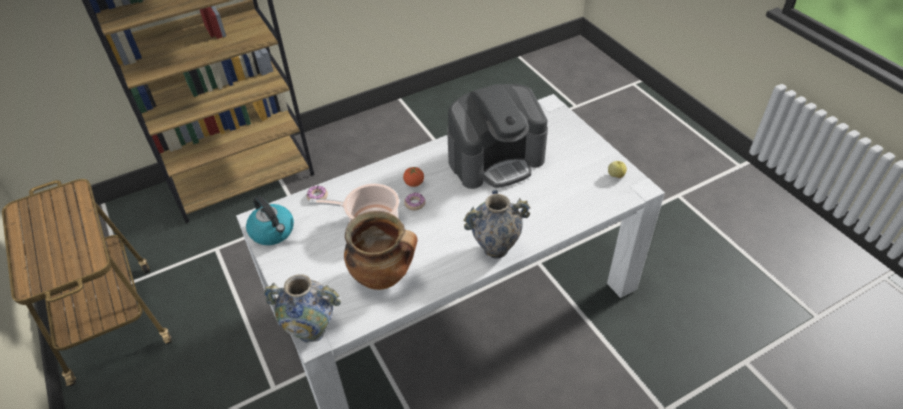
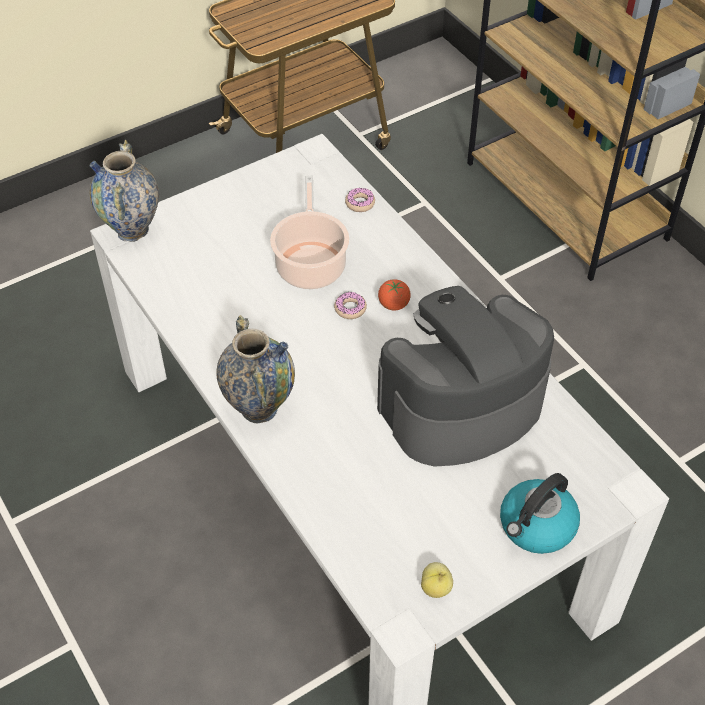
camera: 85 degrees right, 5 degrees up
kettle [246,196,294,245] -> kettle moved to [500,473,580,554]
cooking pot [344,211,418,290] -> none
coffee machine [447,84,548,189] -> coffee machine turned 90 degrees clockwise [377,286,554,467]

